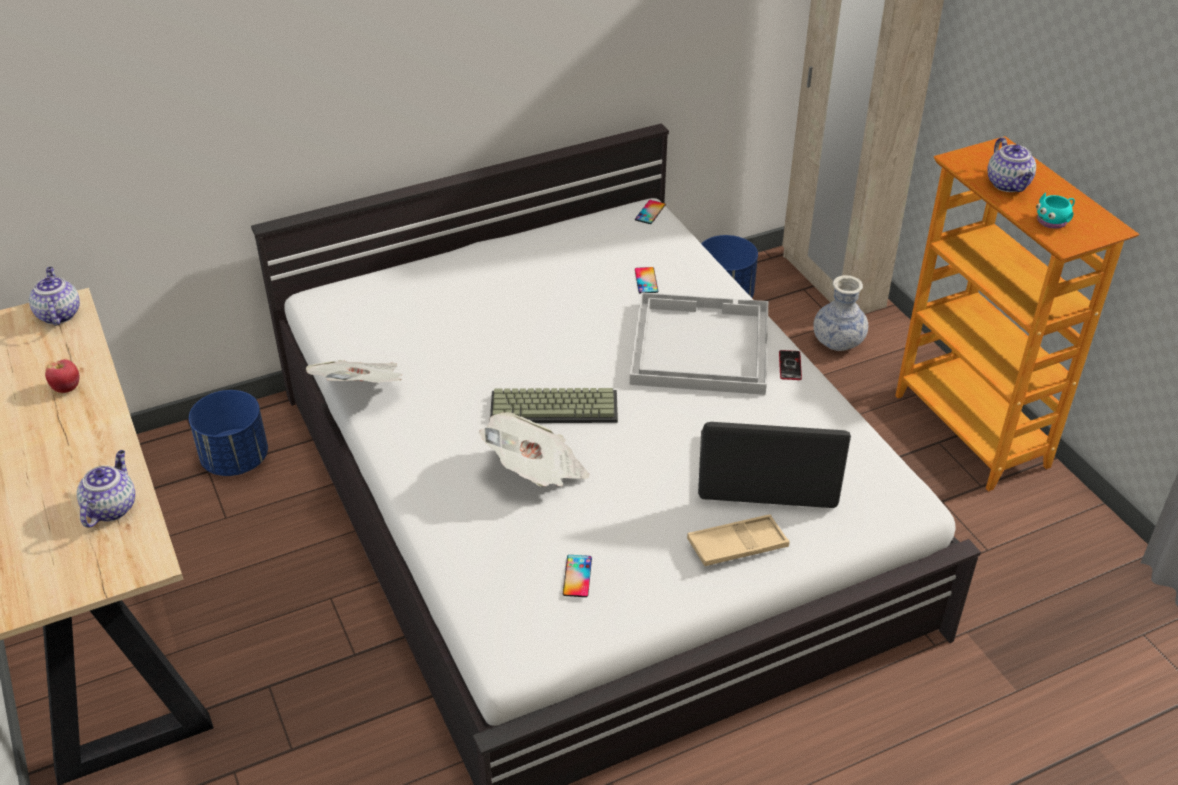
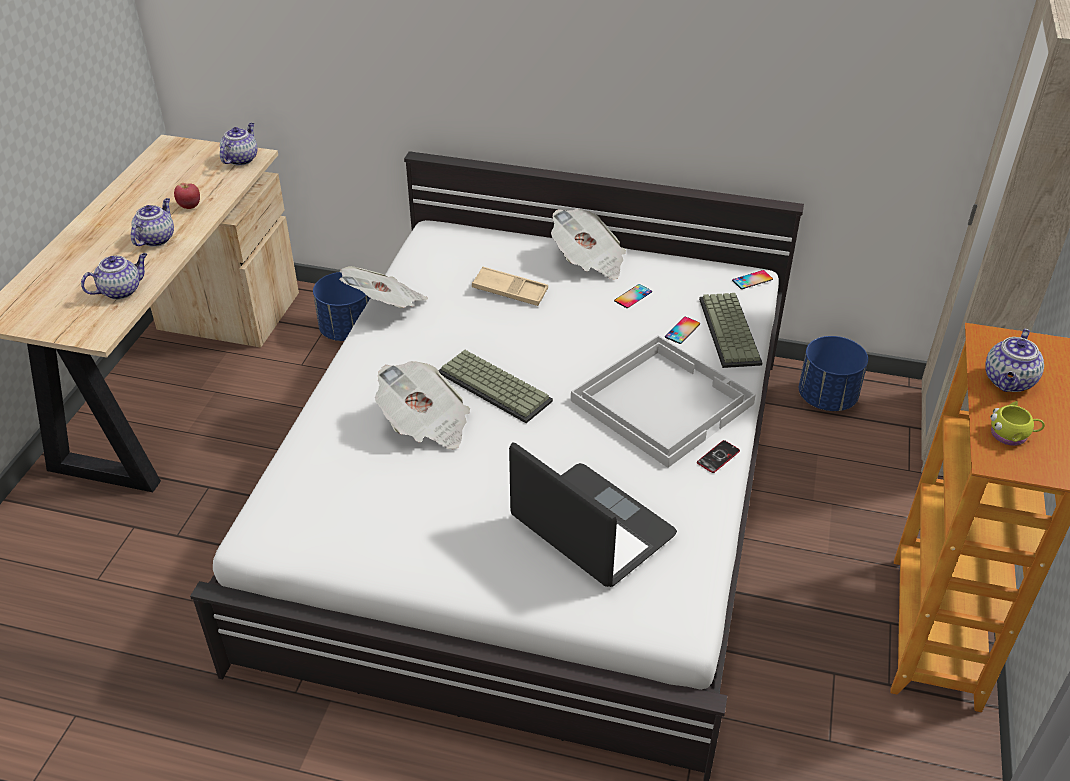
camera: 40 degrees right, 0 degrees up
phone [563,555,592,597] -> phone moved to [614,284,652,308]
beige tray [687,514,790,566] -> beige tray moved to [472,267,548,306]
vase [813,275,868,351] -> none
turquoise mug [1036,192,1075,229] -> yellow mug [990,401,1045,446]
none -> teapot [131,198,174,247]
none -> newspaper [551,209,626,279]
none -> keyboard [699,293,762,368]

